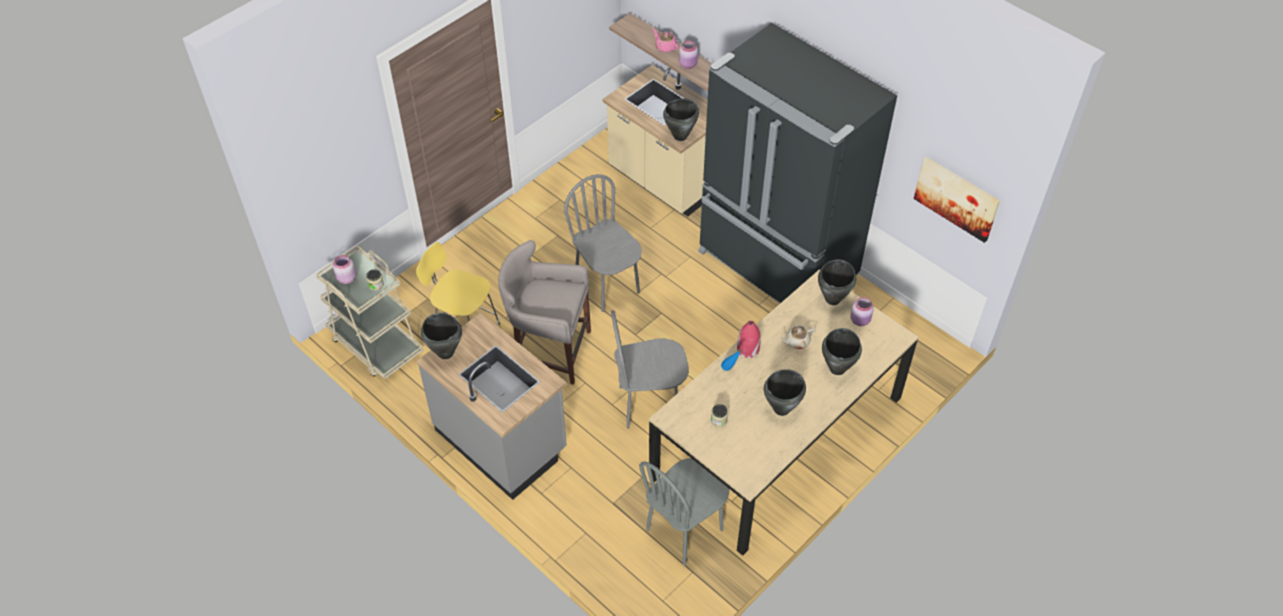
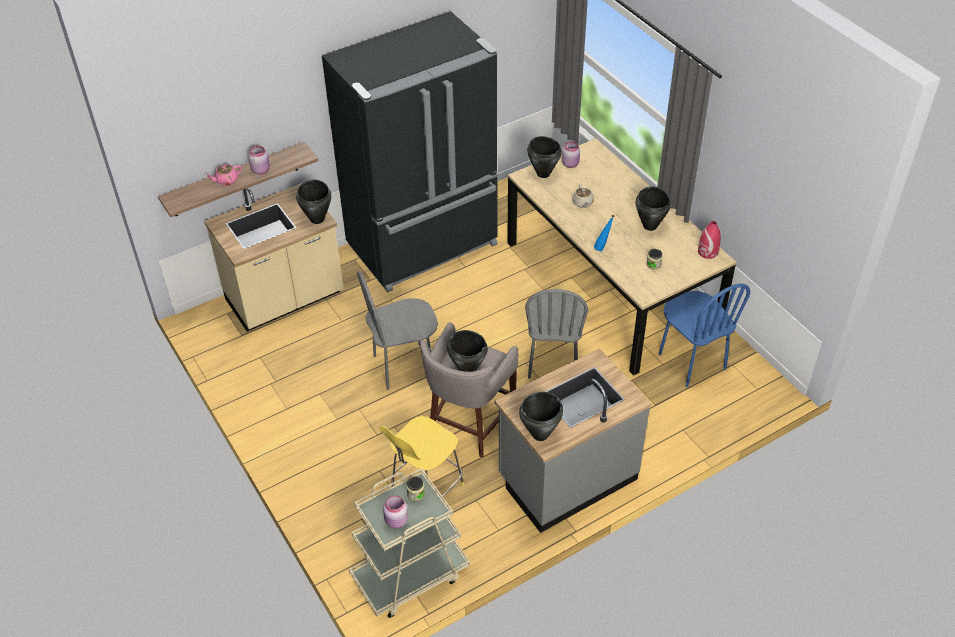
camera: 75 degrees left, 5 degrees down
grey chair [639,458,730,566] -> blue chair [659,284,750,387]
red vase [737,321,761,358] -> red vase moved to [698,221,721,259]
black cooking pot [822,328,862,375] -> black cooking pot moved to [447,330,488,372]
picture [914,157,1000,243] -> none

